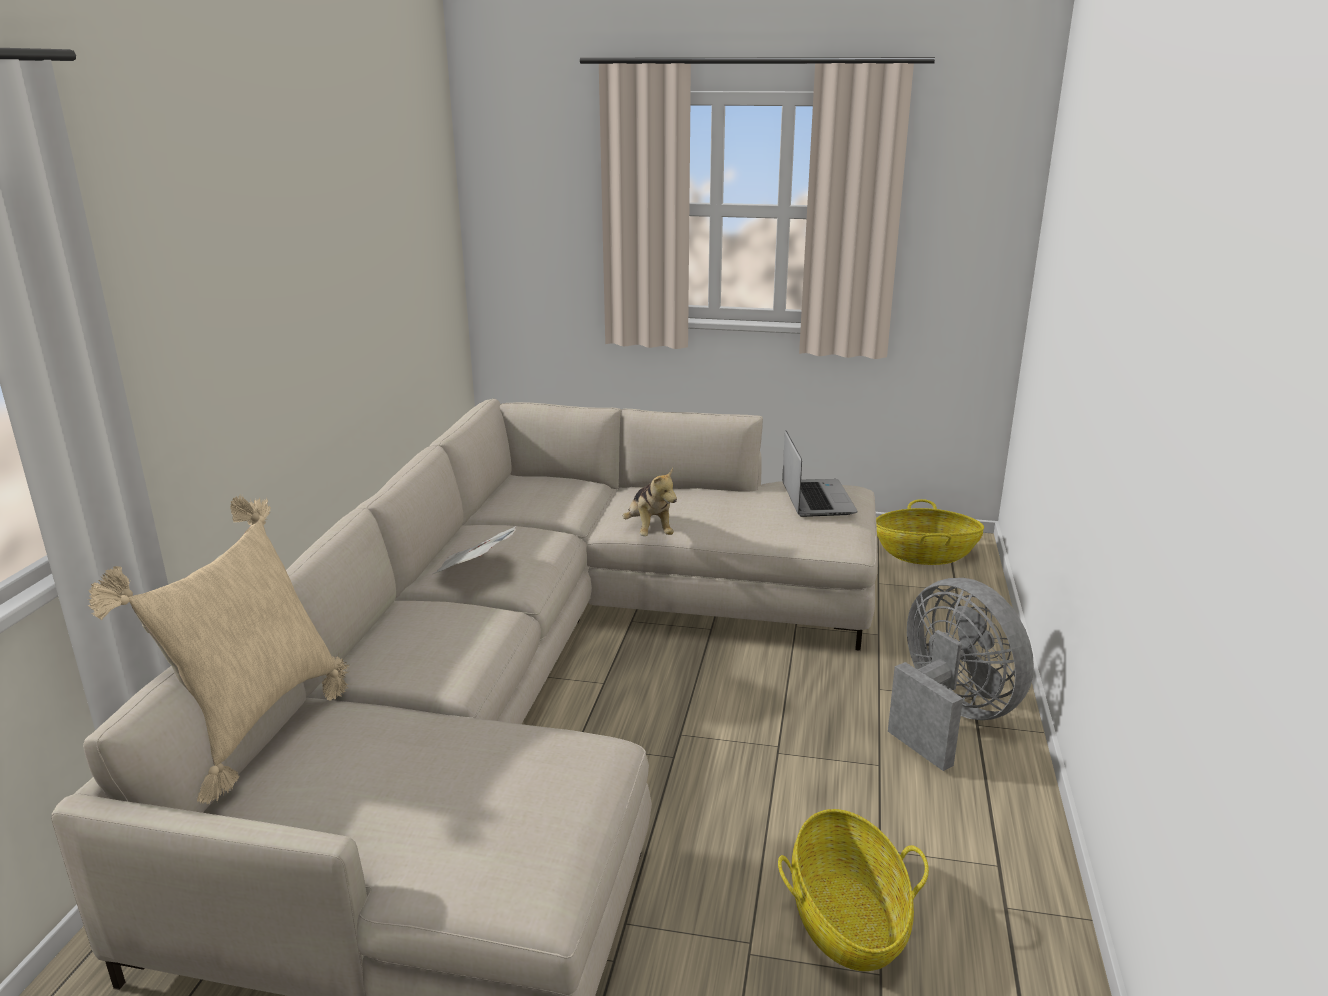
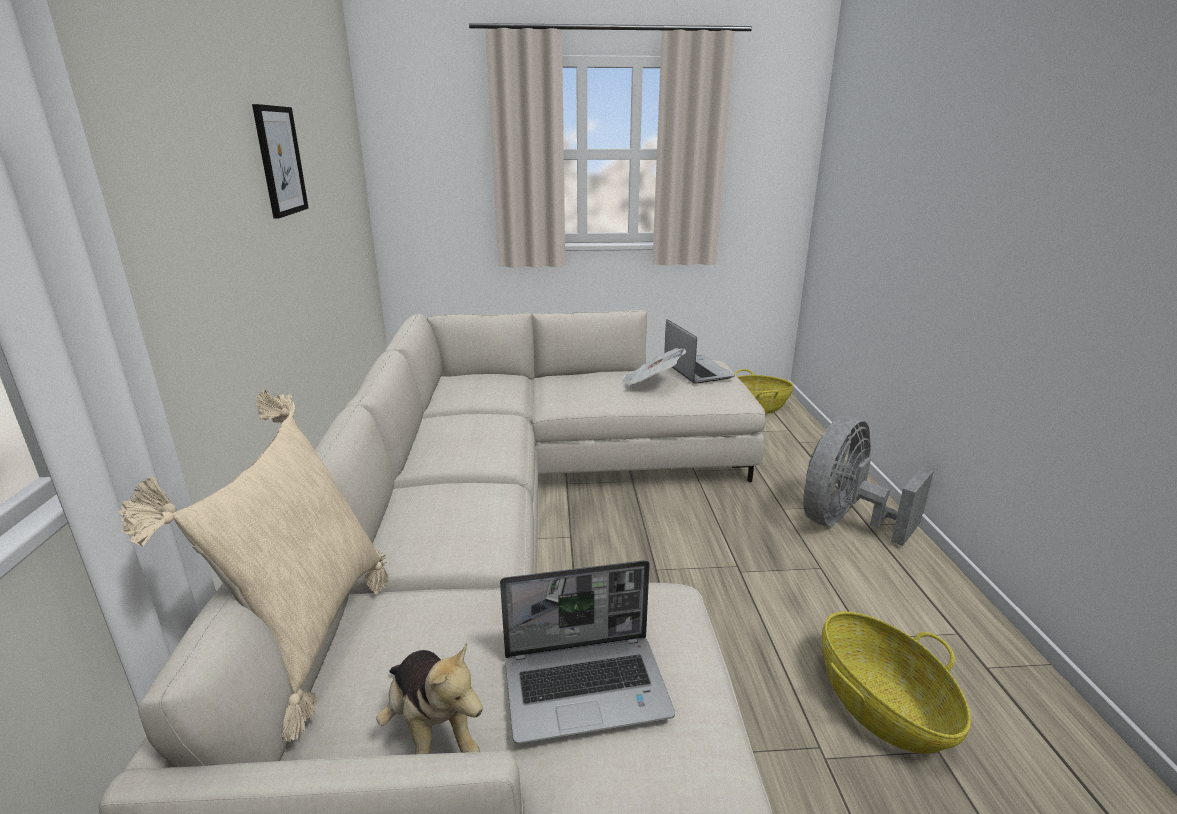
camera: 15 degrees left, 0 degrees up
newspaper [433,526,516,574] -> newspaper moved to [621,348,686,387]
plush toy [623,468,677,536] -> plush toy moved to [376,641,483,754]
grey fan [888,578,1034,771] -> grey fan turned 90 degrees counterclockwise [803,415,934,546]
none -> picture [252,104,309,219]
none -> laptop [500,560,675,744]

